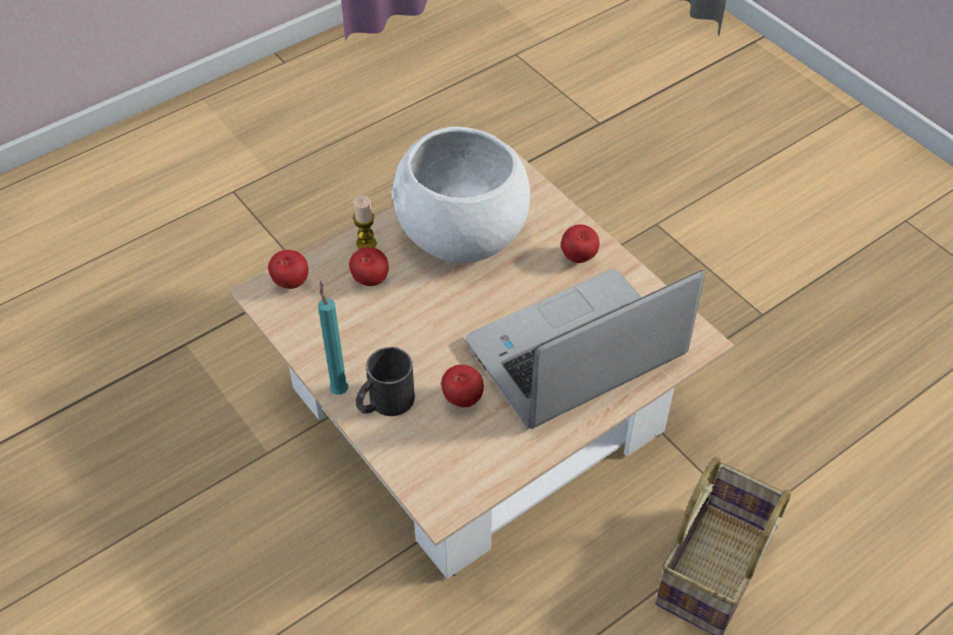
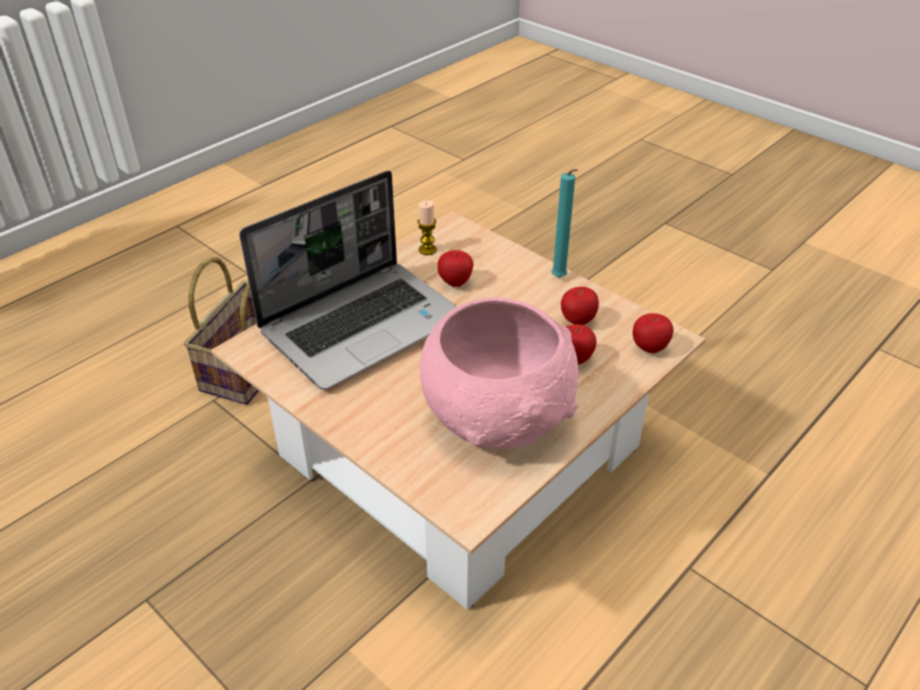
camera: 170 degrees right, 10 degrees down
candle [353,195,377,249] -> candle moved to [418,201,437,255]
black mug [356,347,415,416] -> none
white bowl [391,126,530,263] -> pink bowl [420,298,578,449]
apple [561,224,600,263] -> apple moved to [561,287,599,325]

